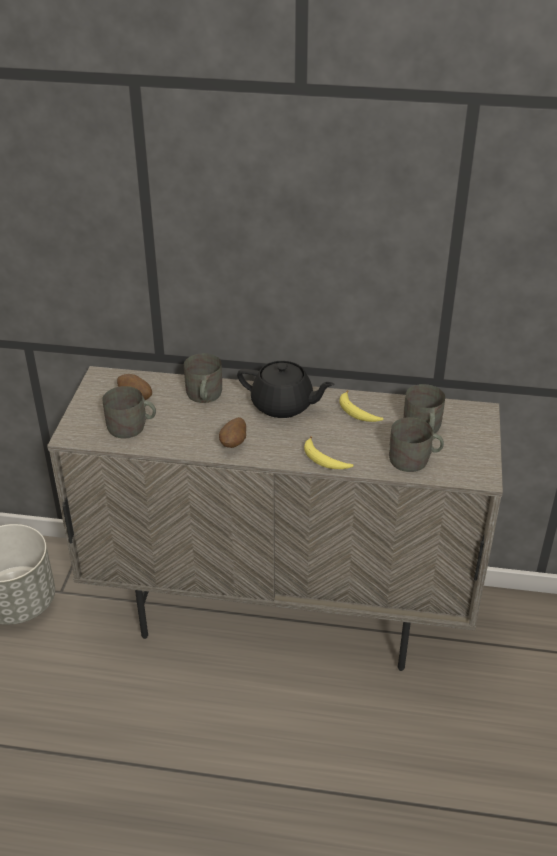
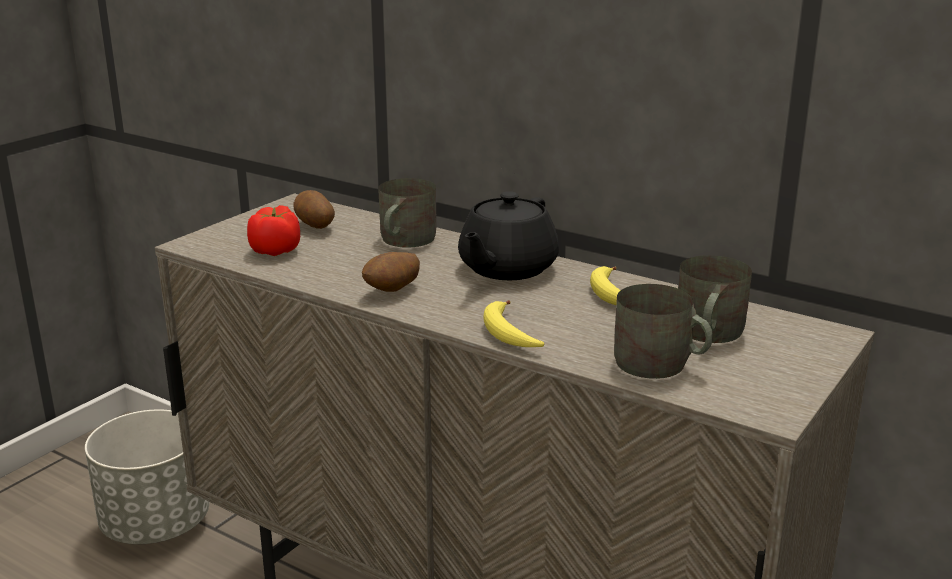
camera: 25 degrees right, 15 degrees down
grey mug [102,386,156,438] -> tomato [247,205,300,256]
black teapot [237,361,334,418] -> black teapot turned 75 degrees clockwise [458,191,559,280]

